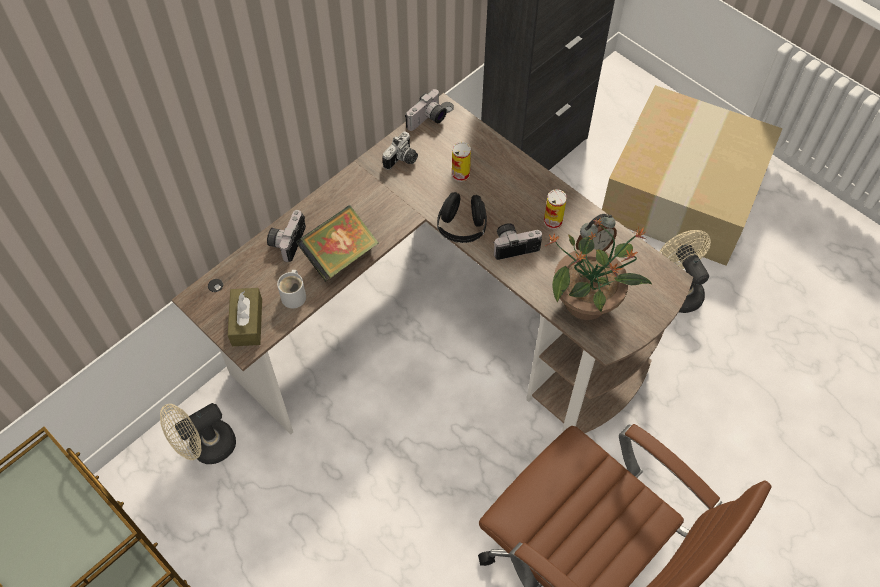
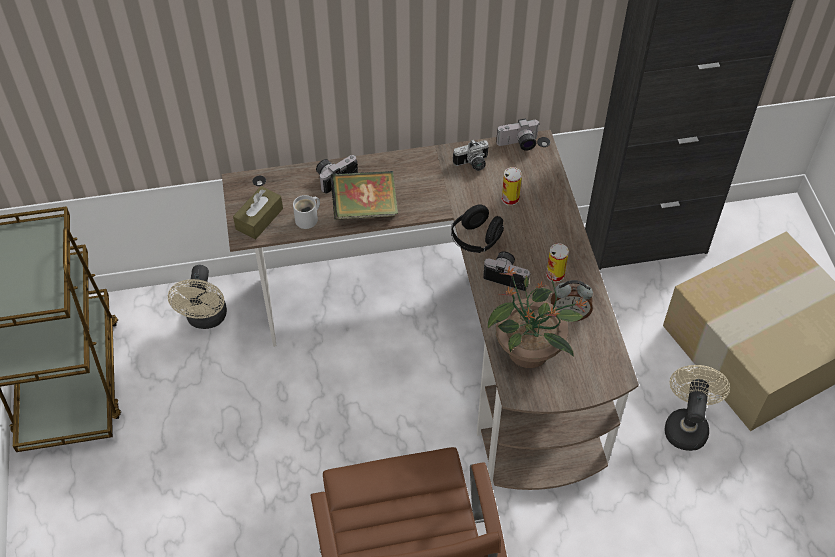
camera: 35 degrees right, 5 degrees down
beige fan [160,403,236,464] -> beige fan turned 90 degrees counterclockwise [168,265,227,329]

